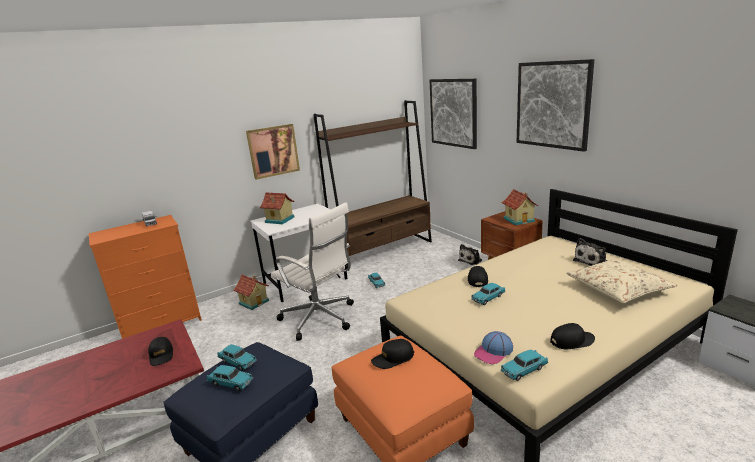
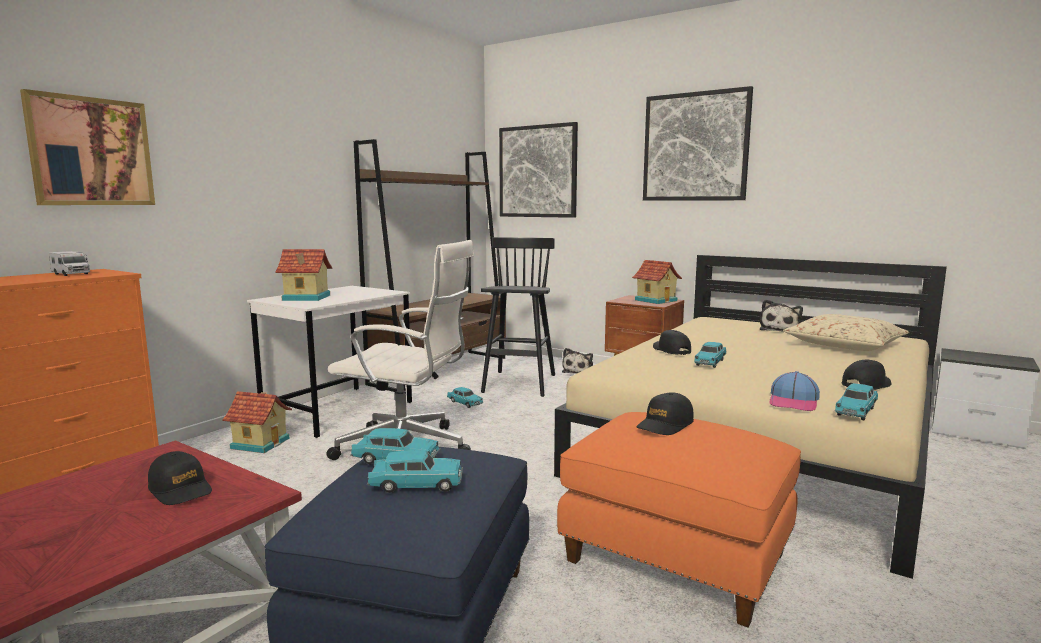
camera: 25 degrees left, 10 degrees down
picture [246,124,300,180] -> picture moved to [20,89,155,205]
none -> black stool [481,237,555,397]

